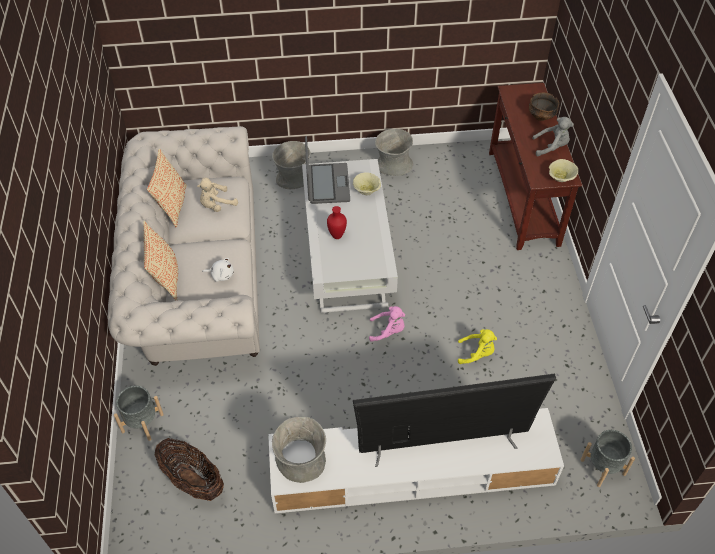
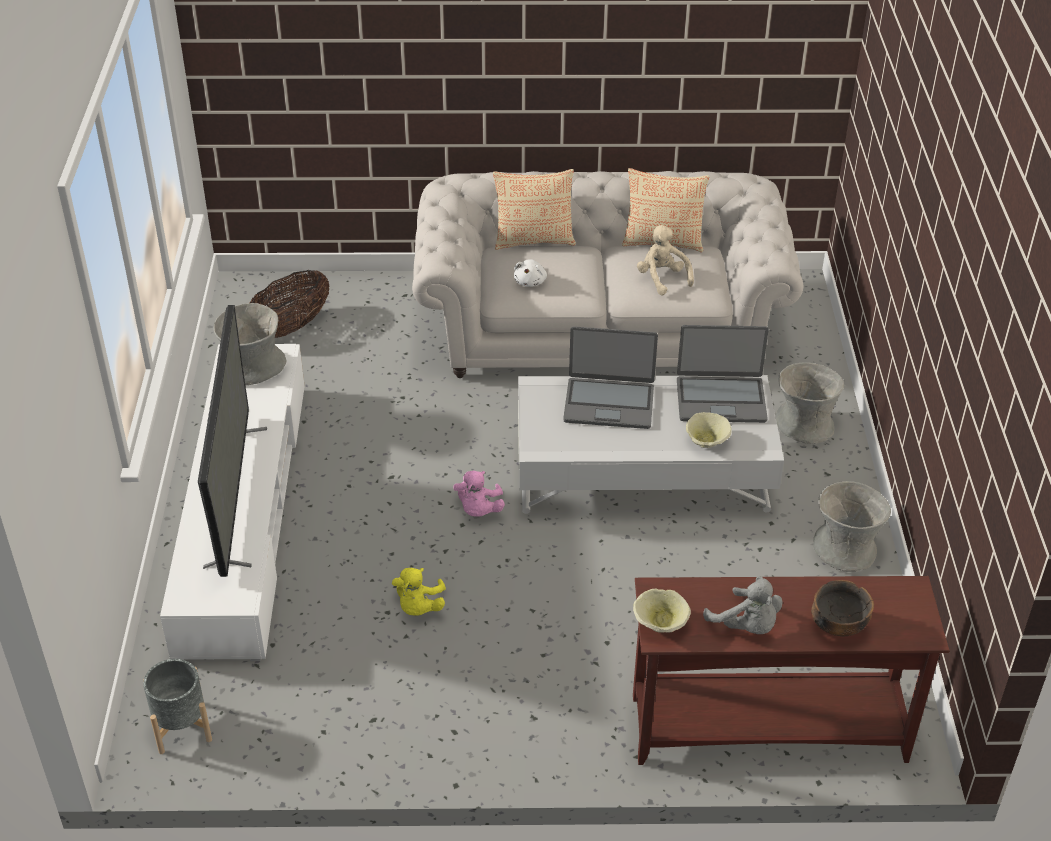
camera: 95 degrees right, 10 degrees down
grey planter [114,386,164,441] -> none
red vase [327,206,347,239] -> laptop [563,326,658,429]
grey plush toy [532,117,574,156] -> grey plush toy turned 45 degrees counterclockwise [703,576,783,634]

